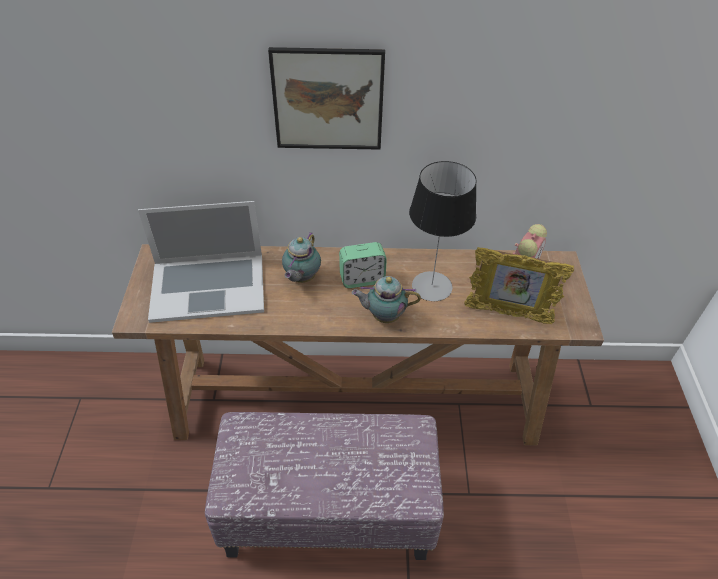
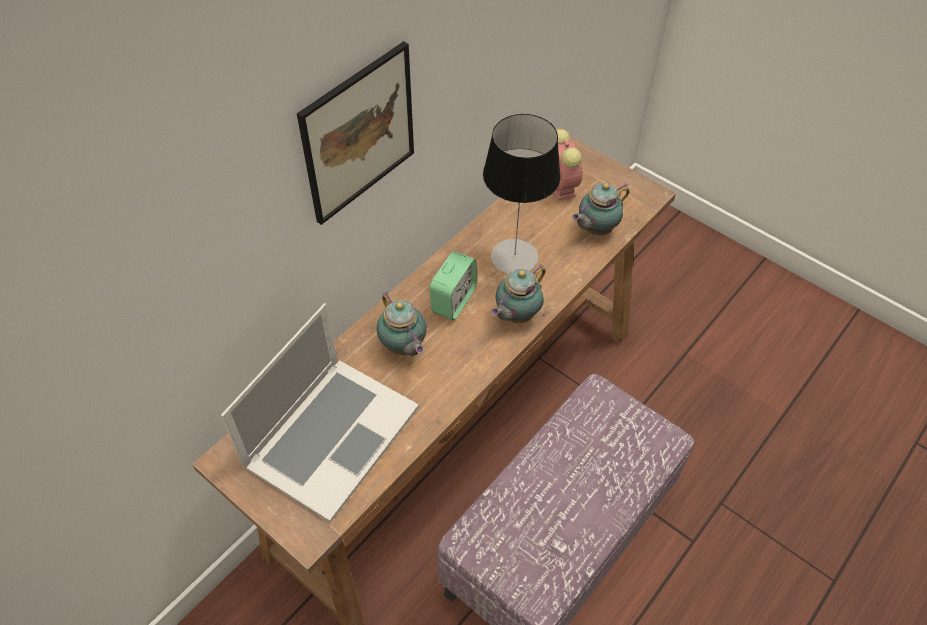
camera: 50 degrees left, 5 degrees up
picture frame [464,247,574,324] -> teapot [572,183,630,235]

